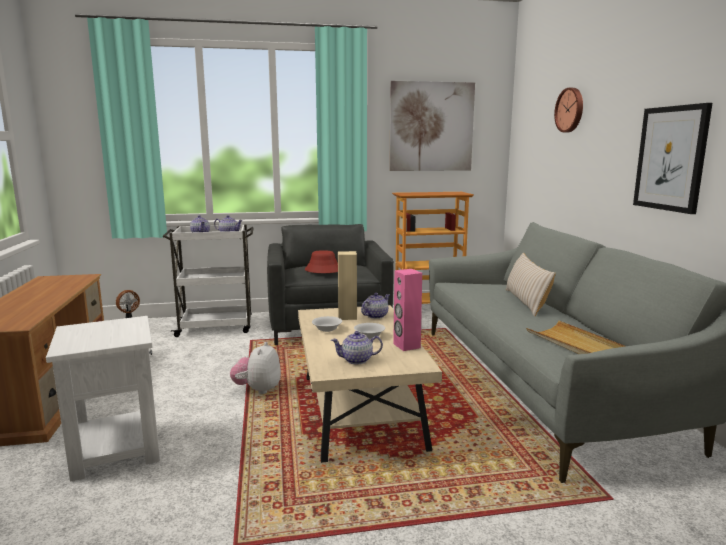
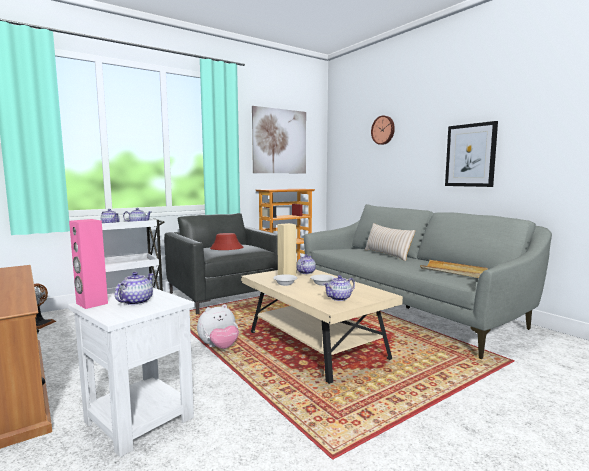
camera: 25 degrees left, 5 degrees down
plush toy [230,342,281,394] -> plush toy turned 105 degrees counterclockwise [197,304,239,349]
pink speaker [393,269,422,351] -> pink speaker moved to [69,219,108,309]
none -> teapot [115,272,153,305]

